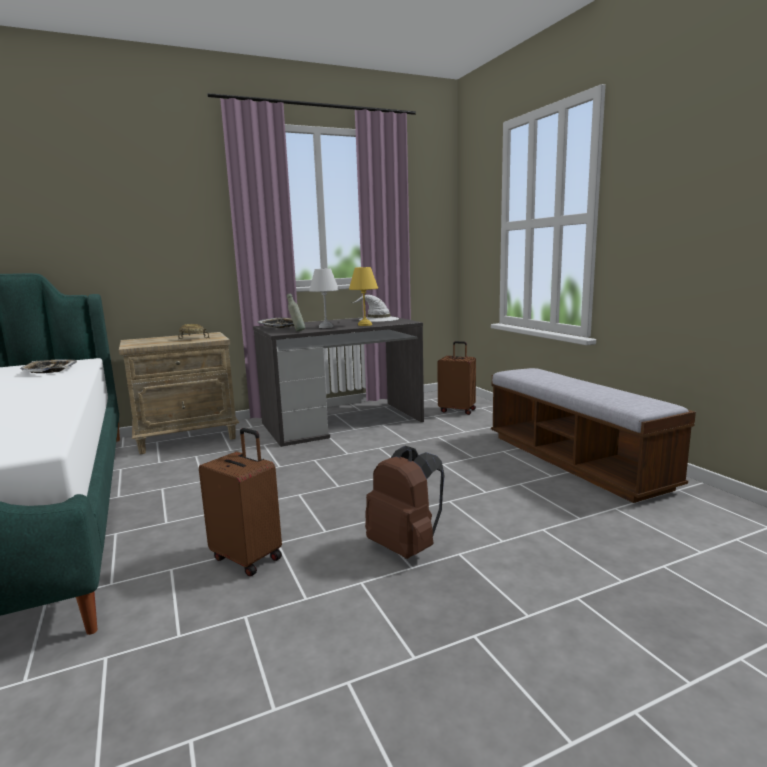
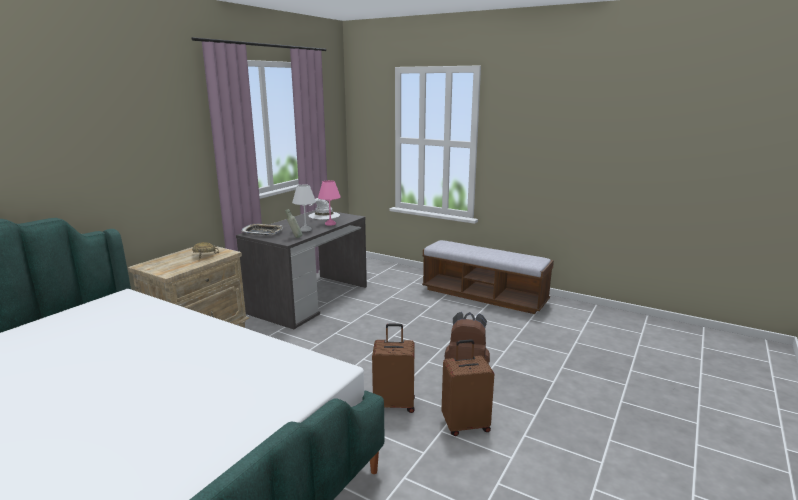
camera: 35 degrees left, 5 degrees up
tray [20,359,77,373] -> none
yellow table lamp [349,267,378,326] -> pink table lamp [318,180,341,226]
brown suitcase [437,341,476,415] -> brown suitcase moved to [442,339,494,436]

